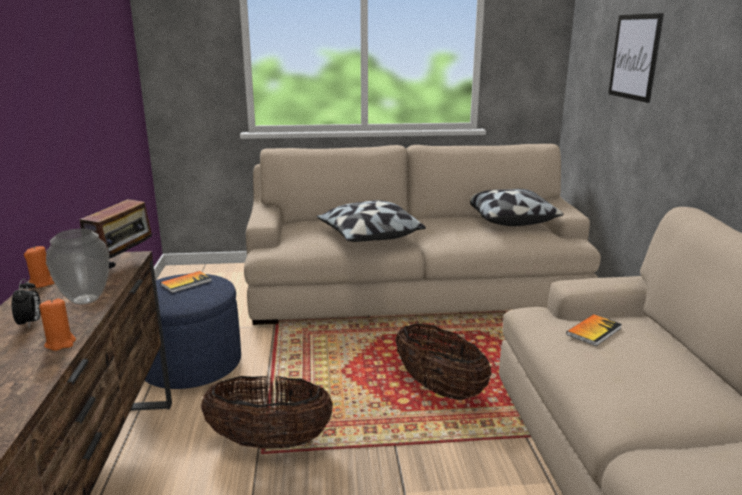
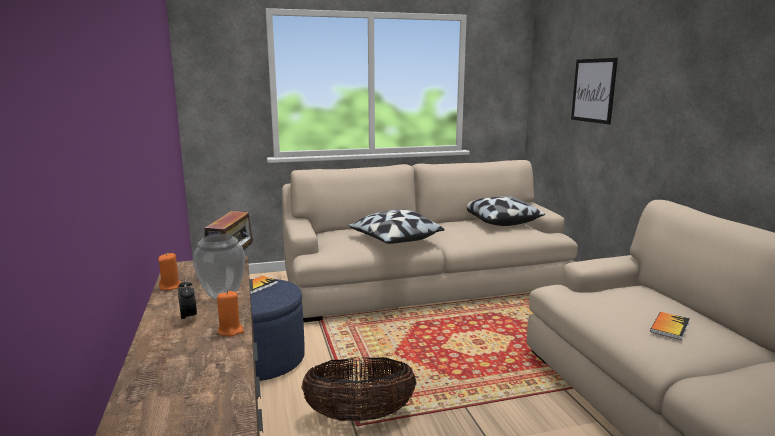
camera: 10 degrees left, 5 degrees down
basket [395,323,491,400] -> none
book [566,314,622,346] -> book moved to [650,312,690,340]

